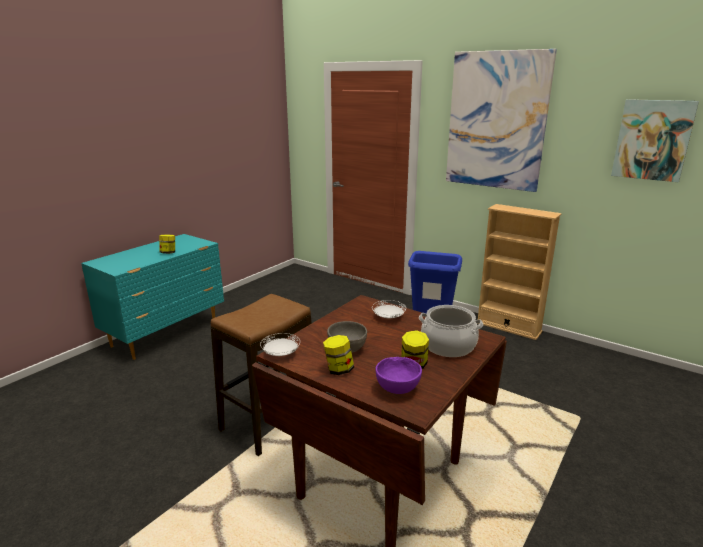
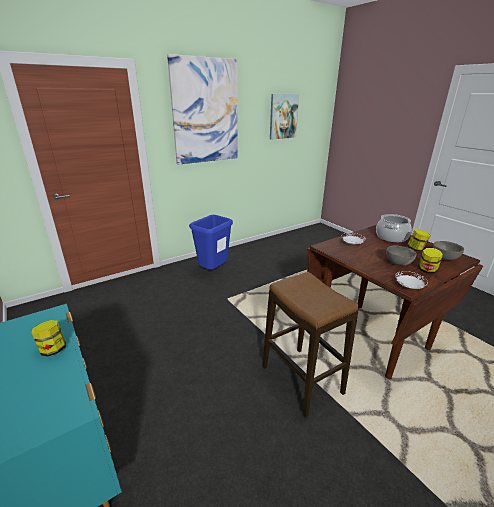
camera: 70 degrees left, 5 degrees up
purple bowl [376,357,422,394] -> grey bowl [433,241,464,260]
beige bookcase [477,204,562,340] -> none

